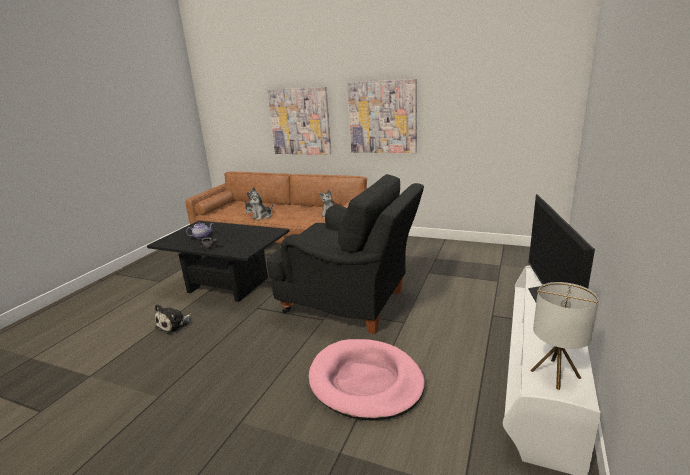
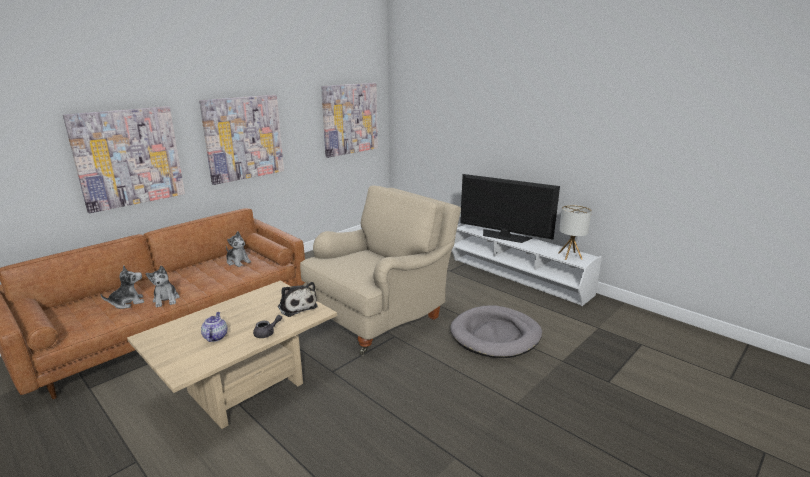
camera: 70 degrees left, 0 degrees up
black coffee table [147,221,290,302] -> beige coffee table [127,281,337,429]
plush toy [155,304,191,334] -> plush toy moved to [278,282,317,317]
black armchair [267,174,424,334] -> beige armchair [300,186,461,356]
pink dog bed [309,339,425,420] -> grey dog bed [450,305,542,358]
none -> picture [321,83,378,158]

